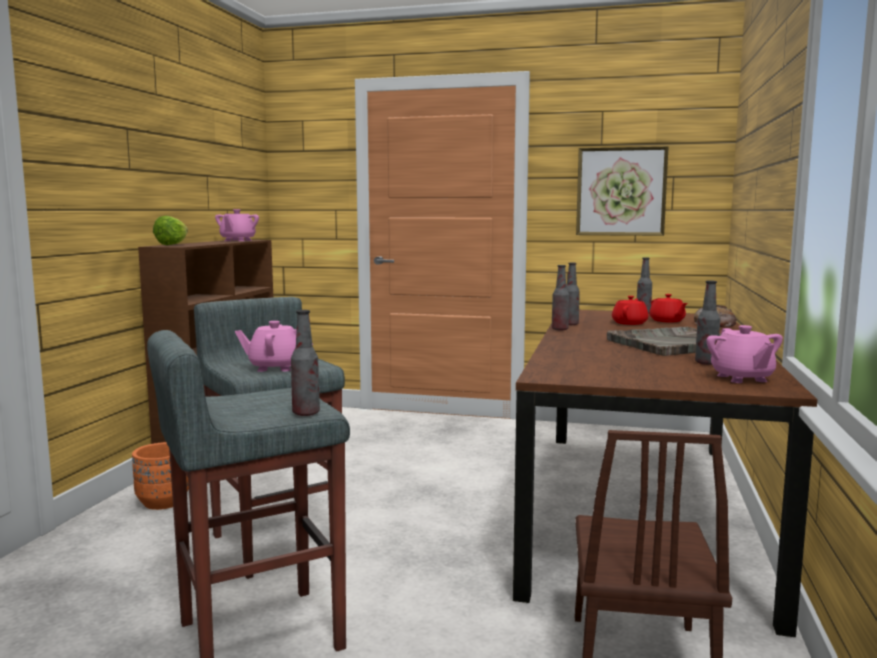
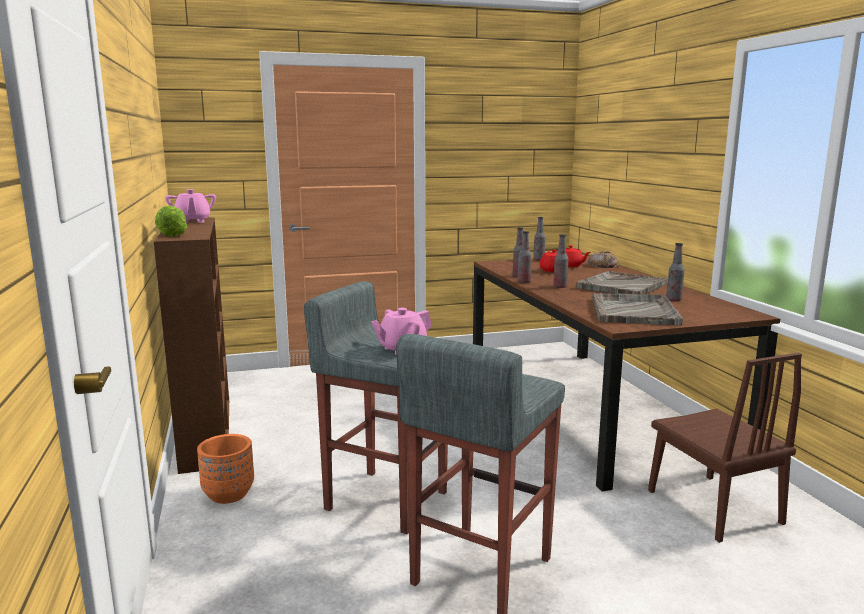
camera: 30 degrees left, 5 degrees up
bottle [291,310,320,416] -> bottle moved to [553,234,568,288]
picture [576,146,669,236] -> none
pink teapot [706,325,783,383] -> none
none -> grey tray [592,293,683,325]

